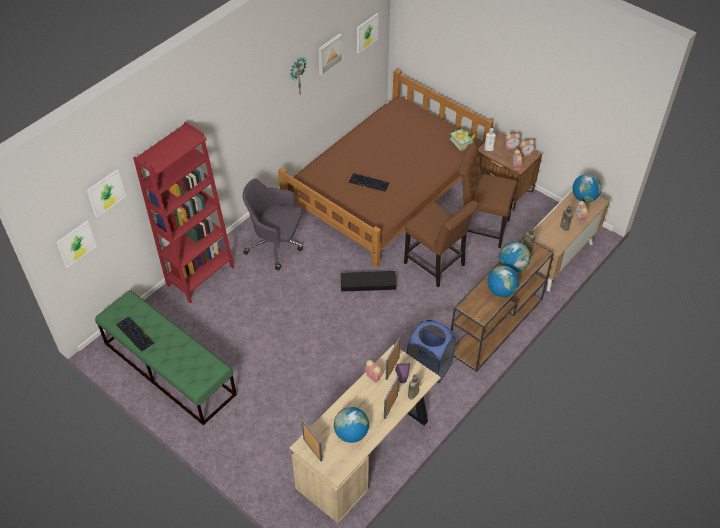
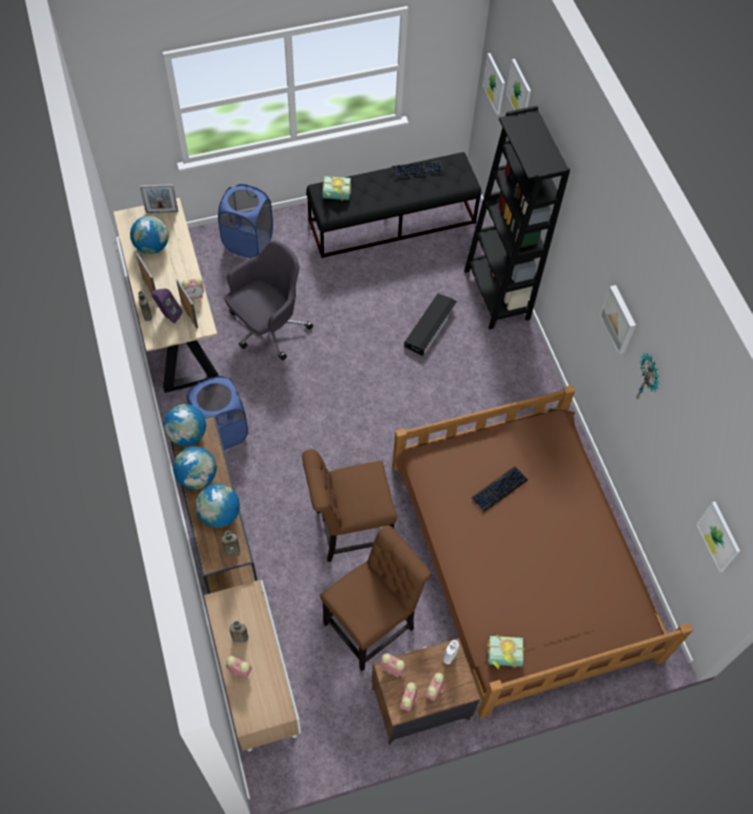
camera: 120 degrees right, 10 degrees up
green bench [95,290,237,426] -> black bench [306,152,481,258]
red bookcase [133,122,234,303] -> black bookcase [464,106,570,330]
grey office chair [243,179,303,270] -> grey office chair moved to [225,241,313,360]
picture [318,33,343,76] -> picture moved to [600,285,636,354]
black storage box [341,271,396,292] -> black storage box moved to [404,294,457,357]
globe [572,174,602,202] -> globe moved to [164,404,206,446]
none -> blue laundry basket [218,184,273,258]
none -> book [323,176,351,201]

